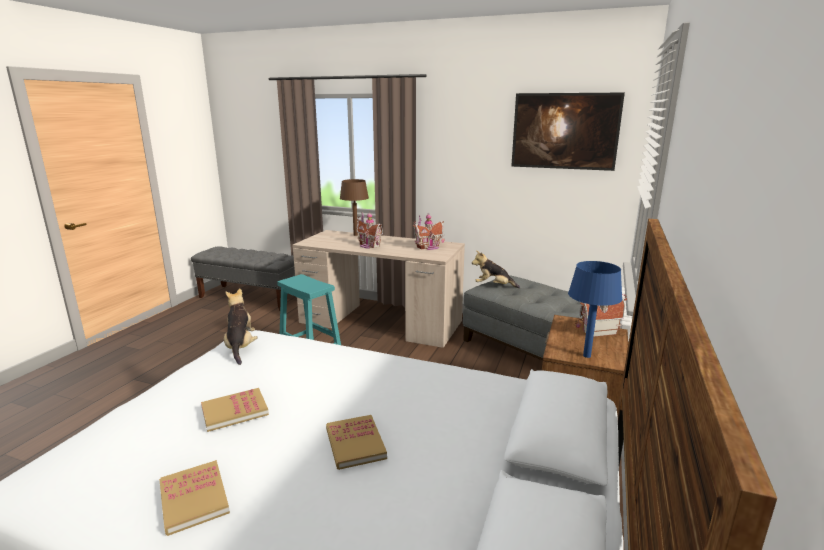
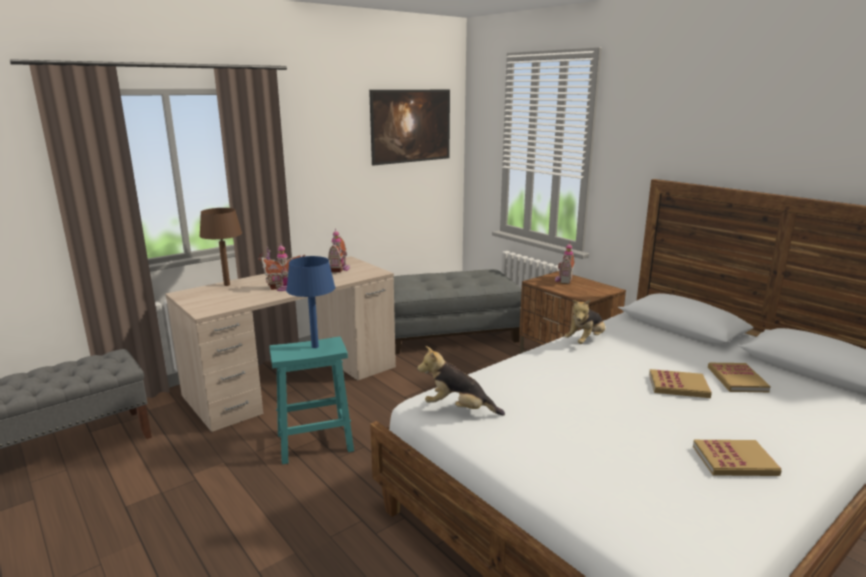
camera: 60 degrees left, 0 degrees up
book [201,388,269,432] -> book moved to [708,363,771,392]
plush toy [472,251,520,288] -> plush toy moved to [564,300,605,344]
blue table lamp [568,261,622,358] -> blue table lamp moved to [286,256,335,348]

